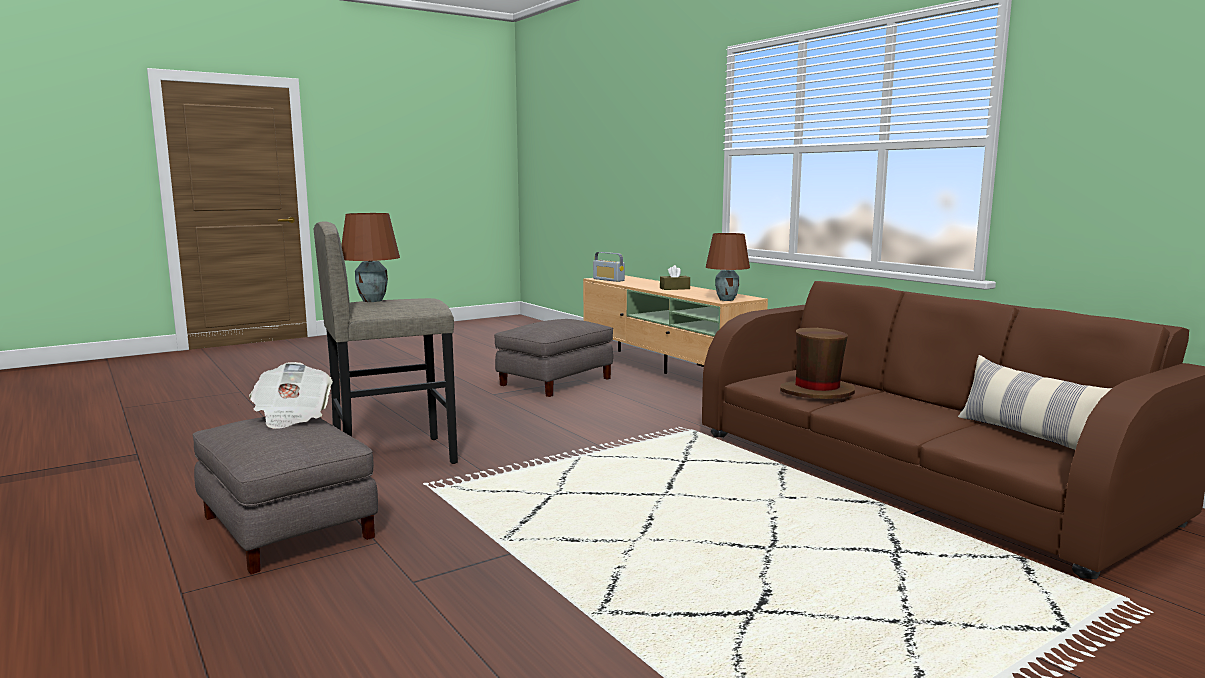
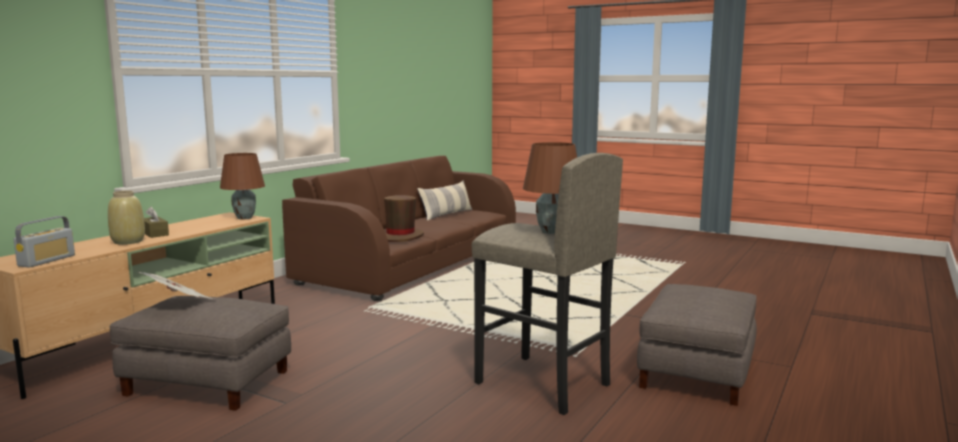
camera: 115 degrees left, 0 degrees up
newspaper [249,362,333,429] -> newspaper moved to [138,272,213,299]
none -> beige vase [108,191,145,245]

